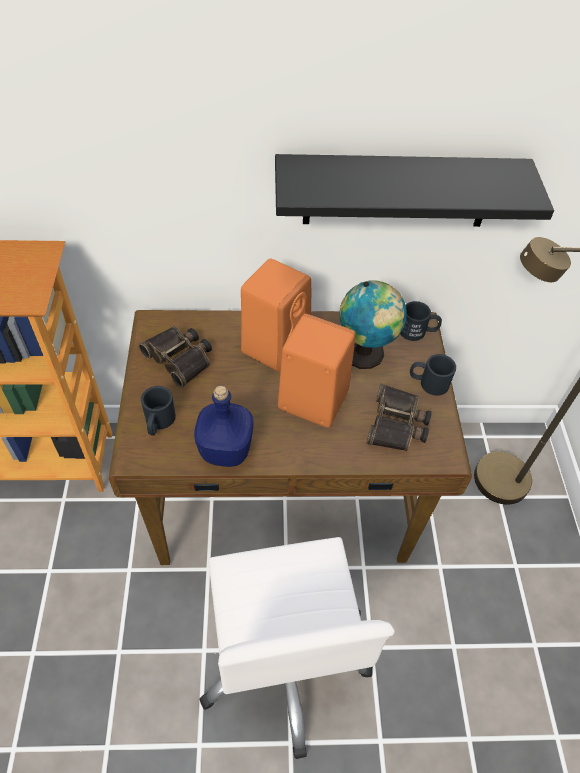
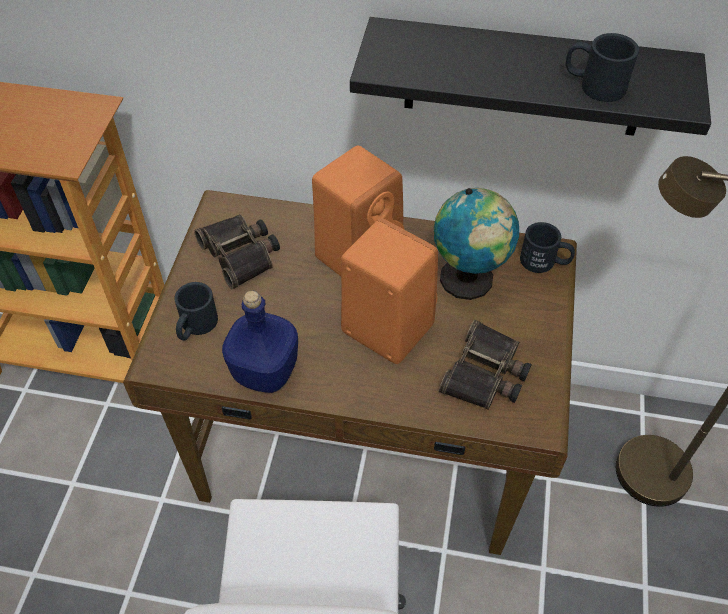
camera: 15 degrees right, 0 degrees up
black mug [410,354,456,396] -> black mug moved to [566,33,639,102]

